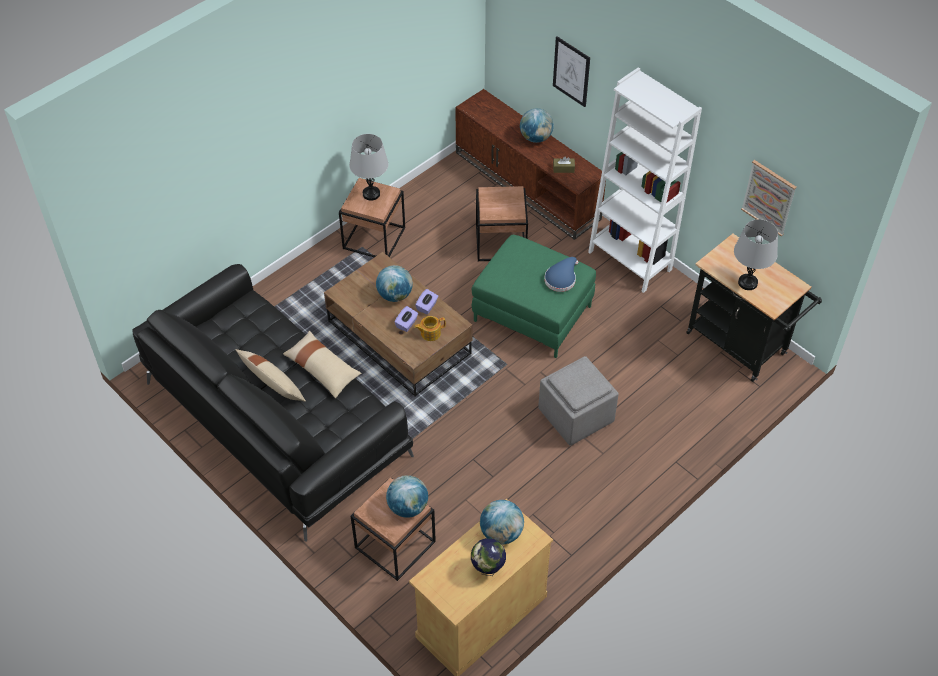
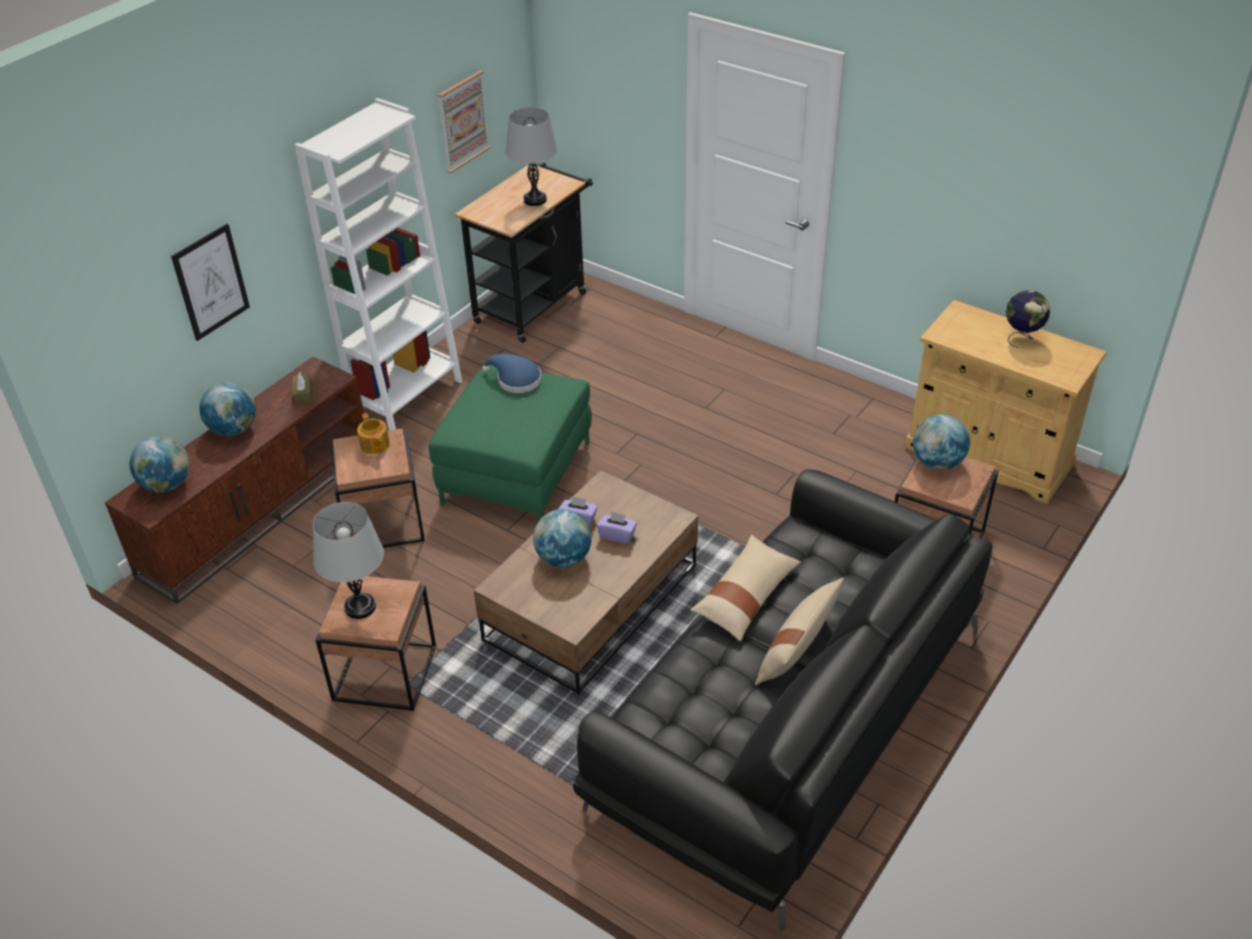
camera: 100 degrees left, 10 degrees down
teapot [414,316,446,341] -> teapot moved to [357,413,390,454]
globe [480,500,524,544] -> globe moved to [130,436,190,492]
grey ottoman [538,356,619,446] -> none

